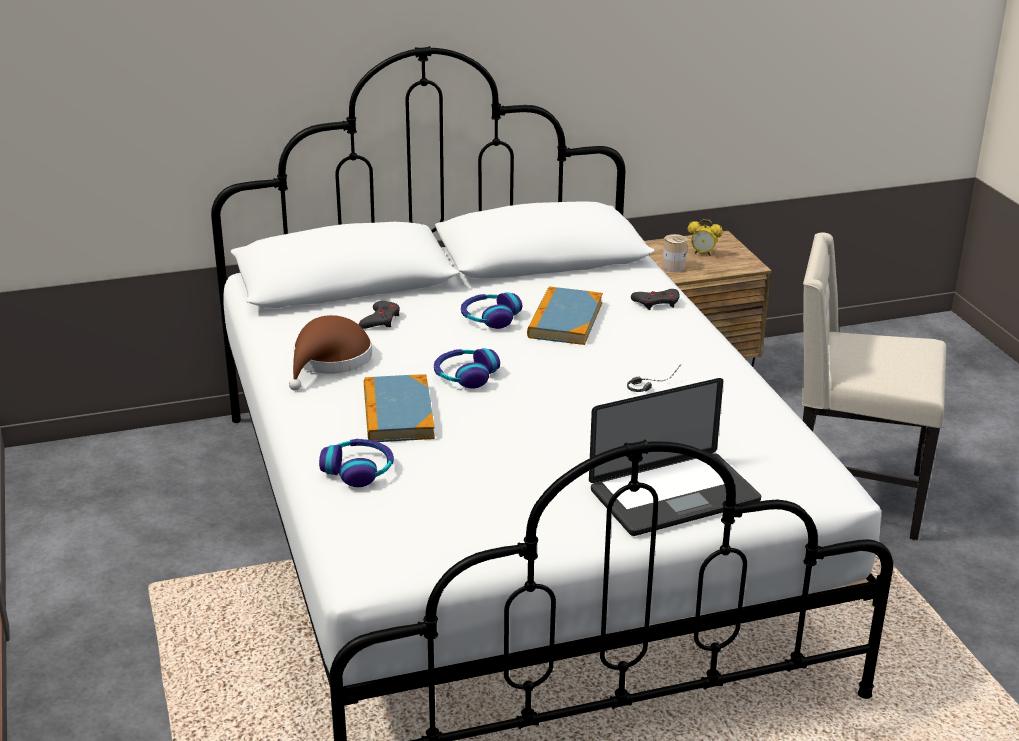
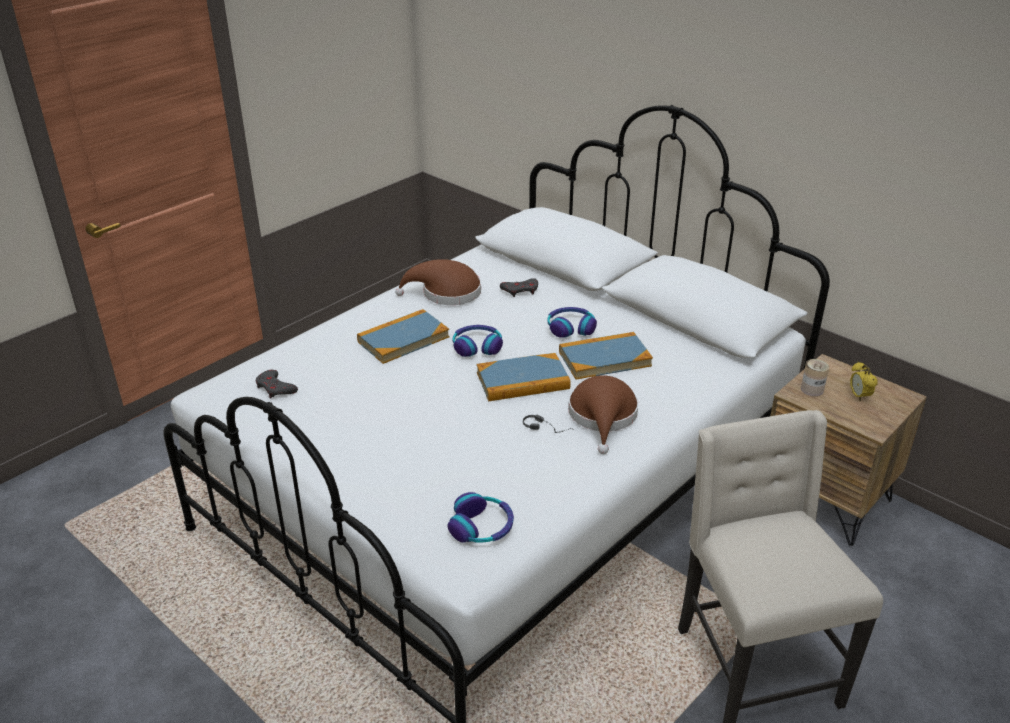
camera: 60 degrees right, 5 degrees up
headphones [319,439,394,487] -> headphones moved to [448,492,514,543]
laptop [589,378,761,536] -> none
grey game controller [631,289,680,310] -> grey game controller moved to [255,370,298,398]
none -> book [477,353,571,401]
none -> brown hat [568,375,639,454]

